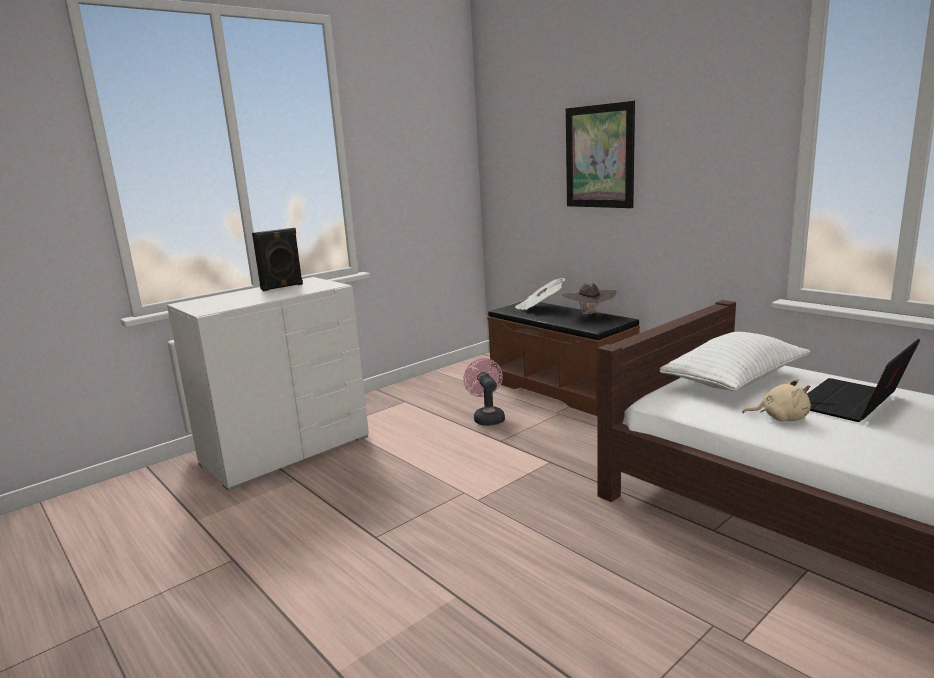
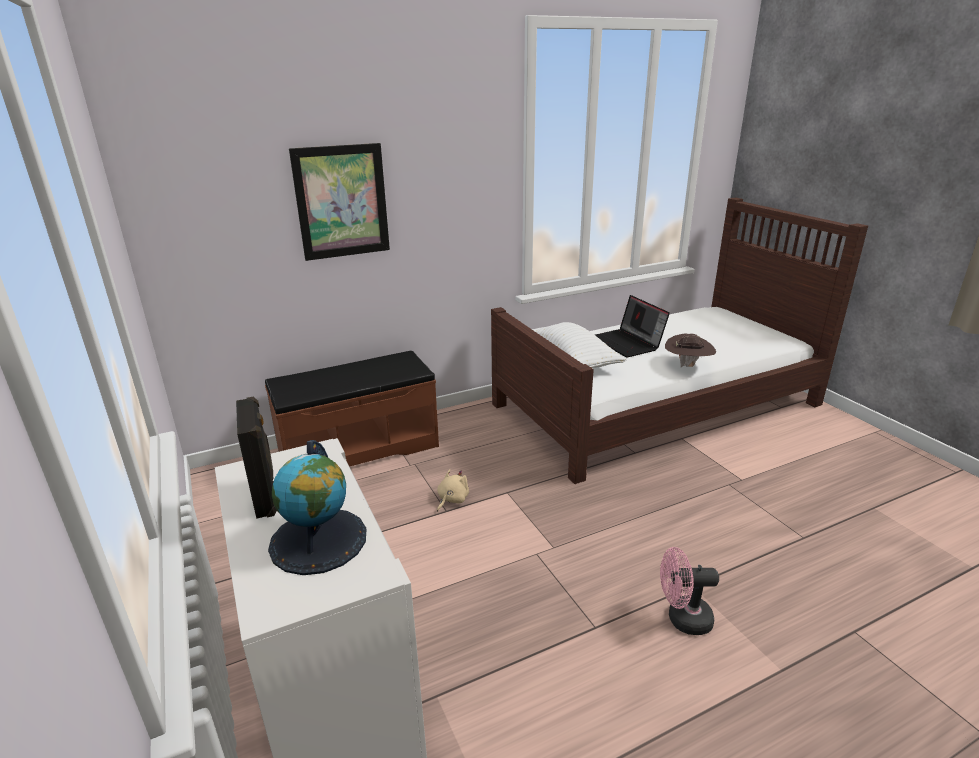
camera: 75 degrees left, 10 degrees up
pink fan [463,358,505,426] -> pink fan moved to [660,547,719,635]
newspaper [515,278,565,310] -> none
brown hat [562,283,616,315] -> brown hat moved to [665,333,716,367]
beige plush toy [743,379,811,421] -> beige plush toy moved to [437,469,469,512]
none -> globe [268,440,366,575]

